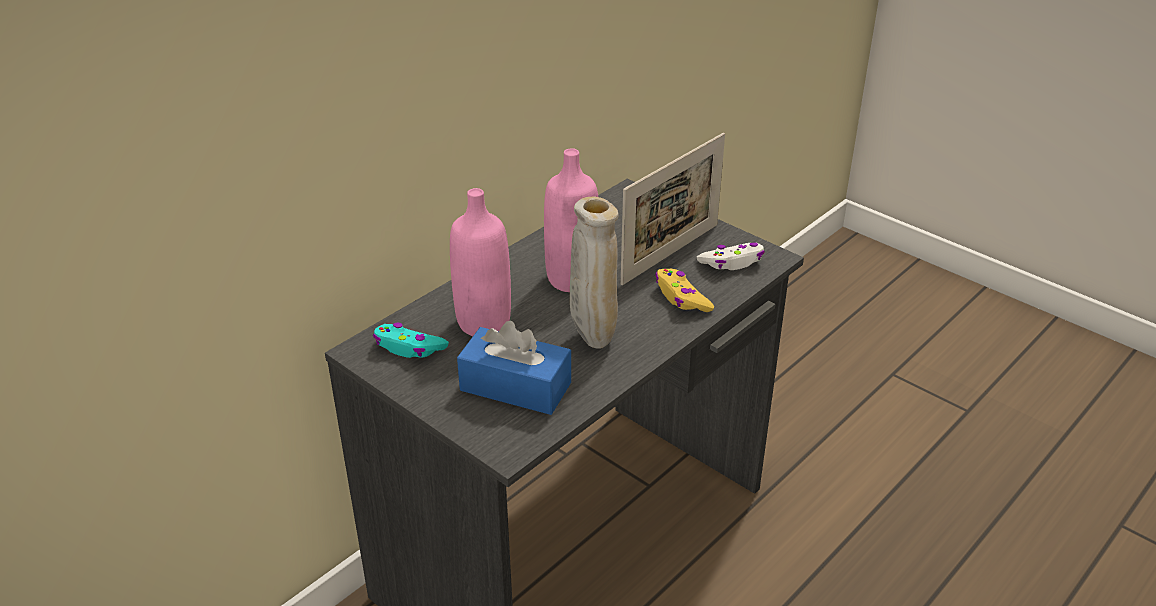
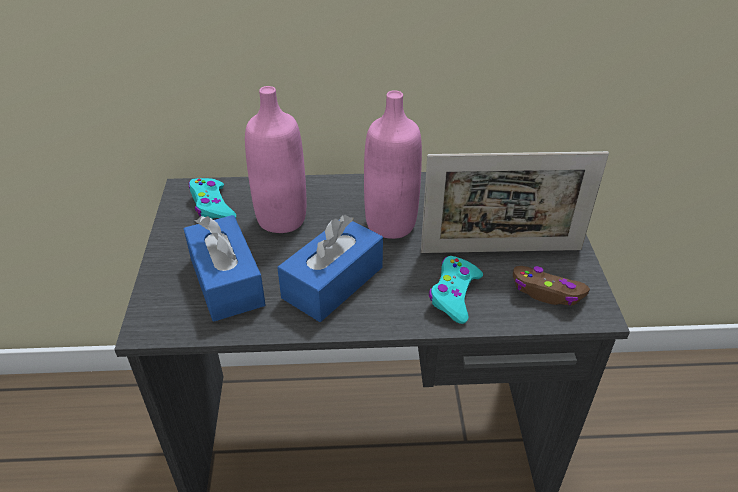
camera: 45 degrees right, 5 degrees up
beige vase [570,197,619,349] -> blue tissue box [277,215,383,322]
yellow game controller [655,269,714,312] -> turquoise game controller [429,256,483,324]
white game controller [697,242,765,270] -> brown game controller [513,266,590,306]

